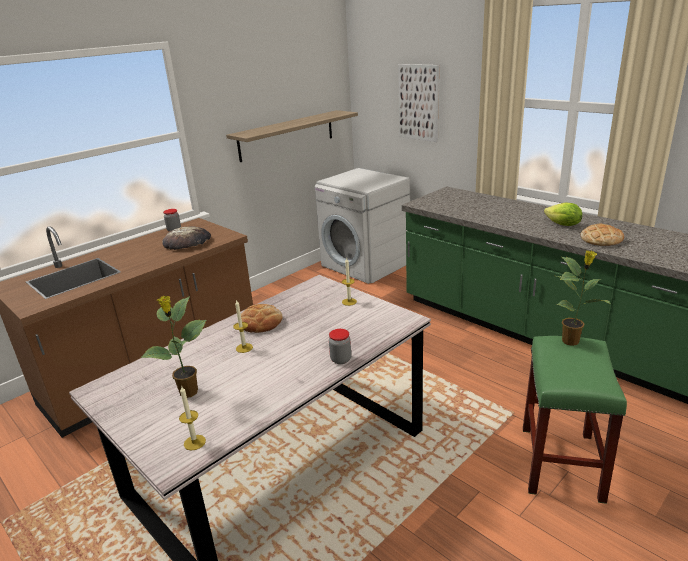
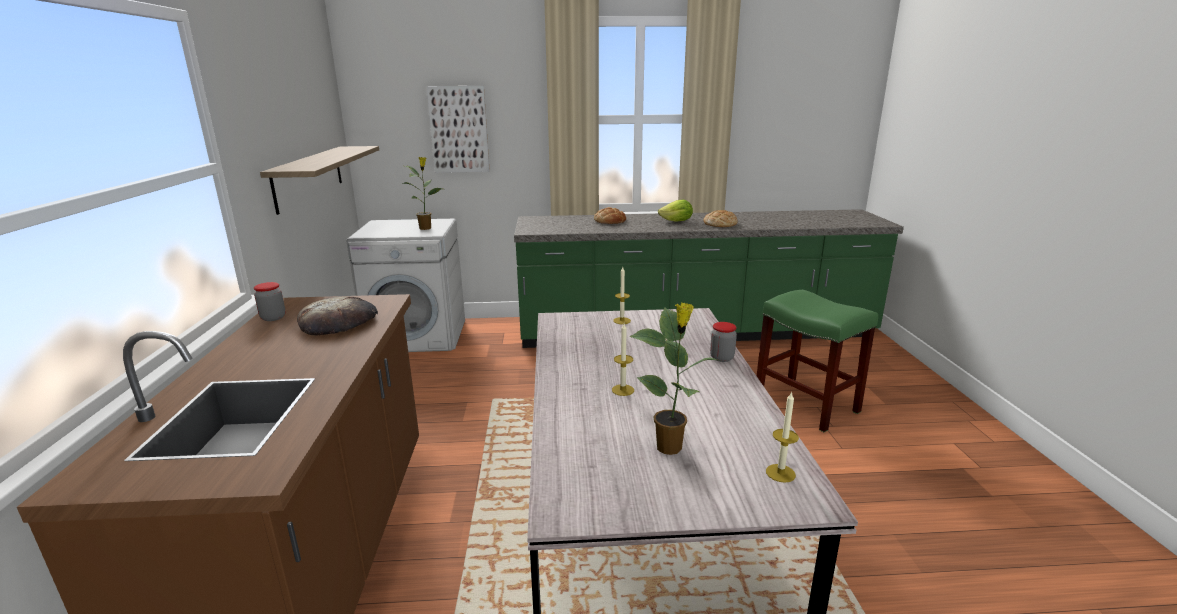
camera: 50 degrees left, 5 degrees down
bread [241,304,282,333] -> bread moved to [594,207,626,224]
potted plant [556,250,611,346] -> potted plant moved to [401,157,442,230]

